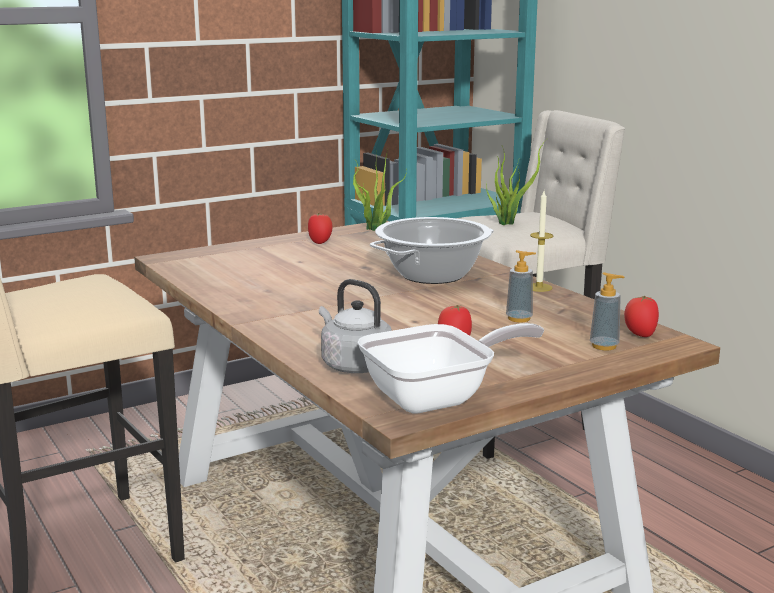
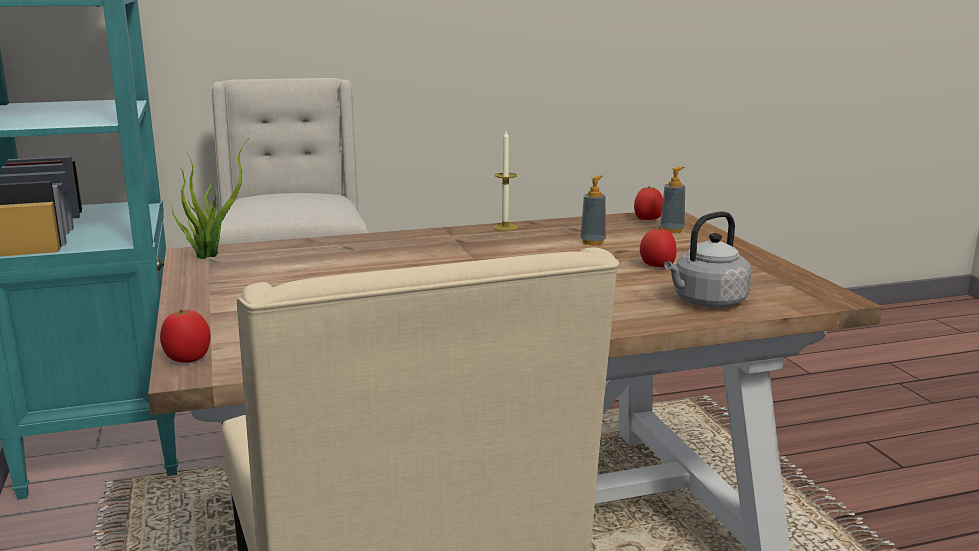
camera: 75 degrees left, 0 degrees up
tomato [308,213,333,244] -> tomato moved to [160,310,211,363]
frying pan [357,323,544,414] -> none
cooking pot [370,217,494,284] -> none
potted plant [486,138,548,225] -> none

